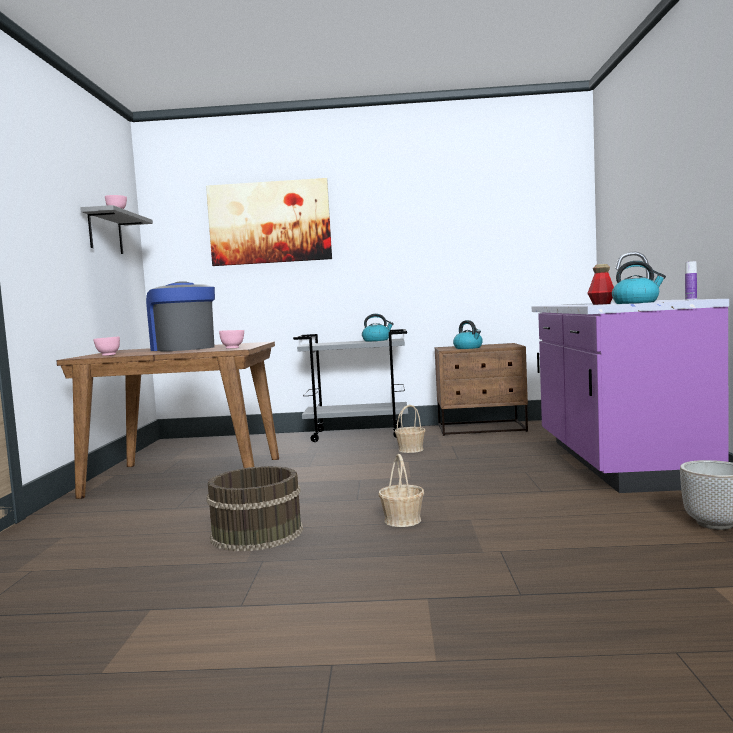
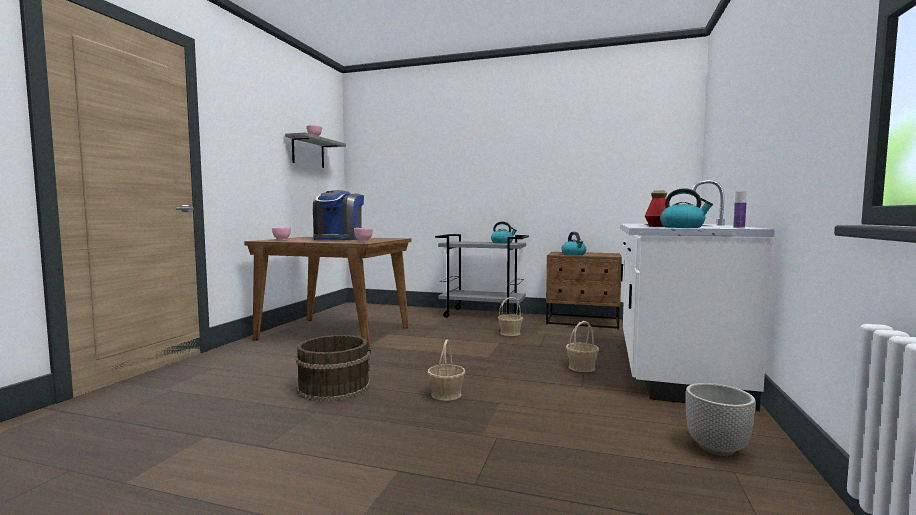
camera: 15 degrees right, 0 degrees up
coffee machine [146,281,215,351] -> coffee machine turned 150 degrees counterclockwise [313,190,364,240]
picture [206,178,332,266] -> none
purple counter [532,252,729,493] -> white counter [620,180,775,411]
none -> basket [566,321,599,372]

